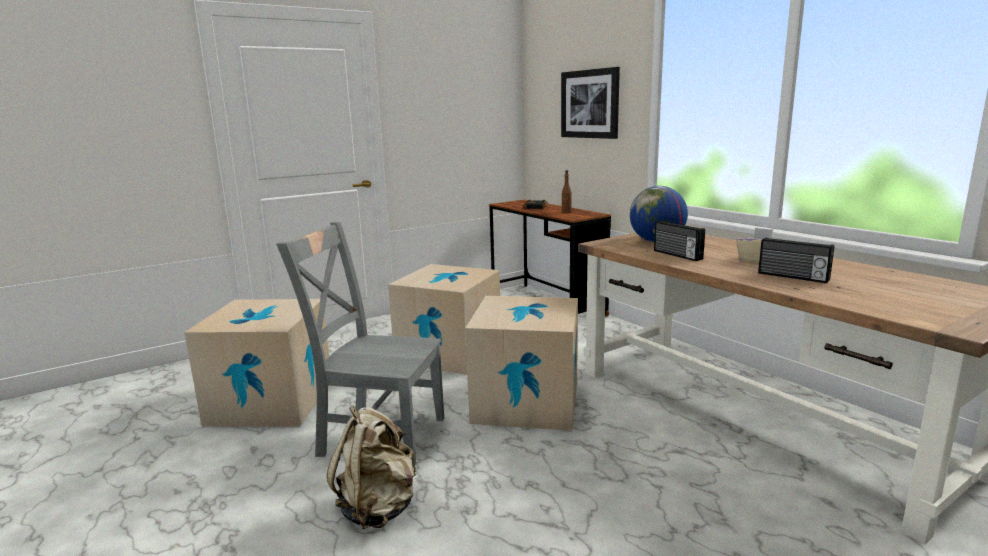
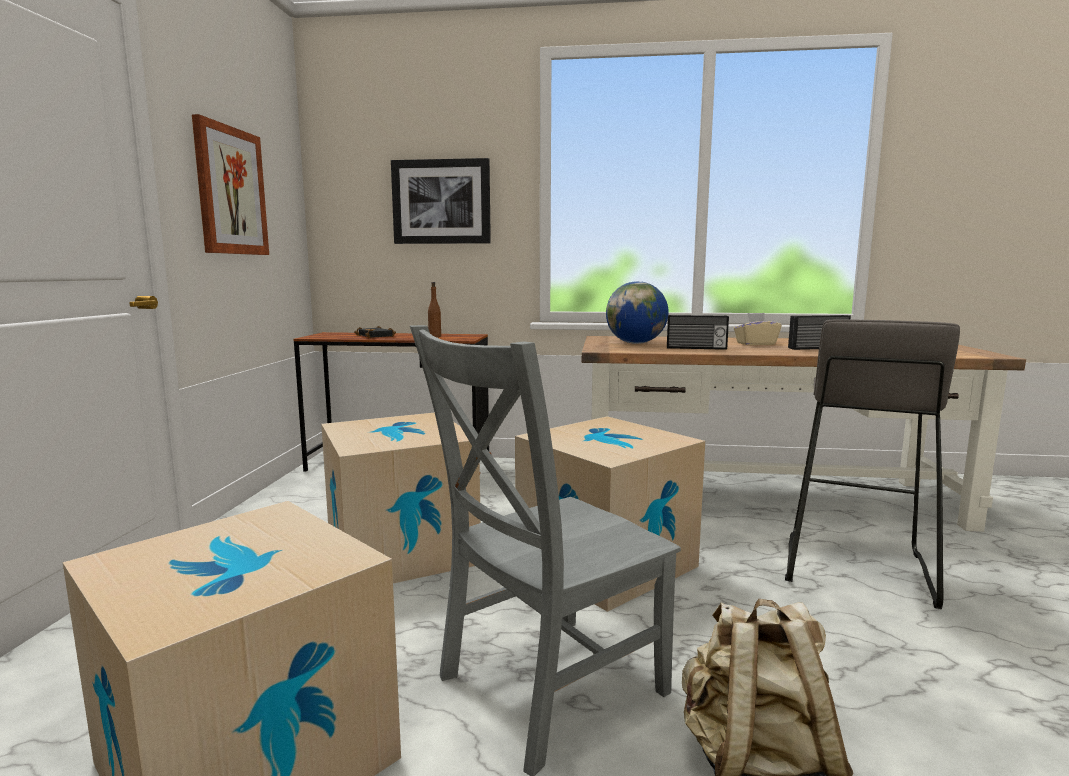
camera: 50 degrees left, 5 degrees down
none -> picture [192,114,269,255]
none -> grey stool [785,319,960,609]

